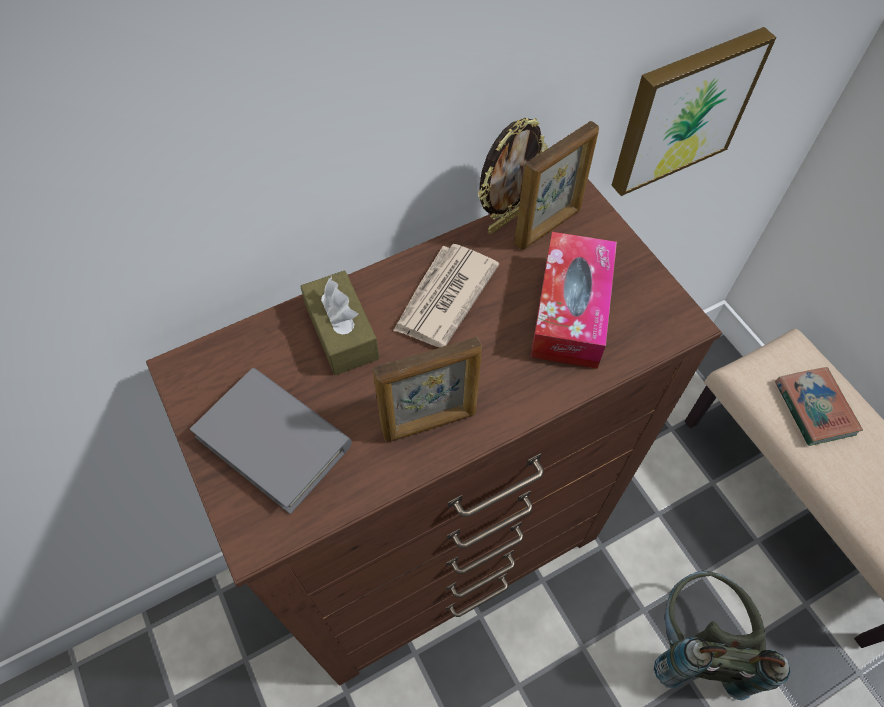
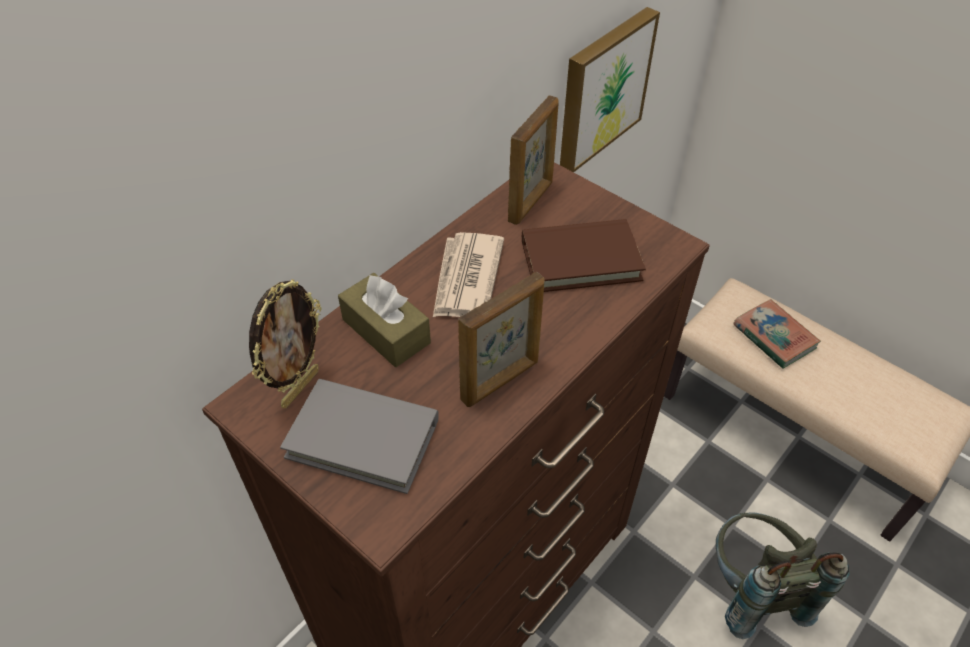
camera: 20 degrees left, 10 degrees down
picture frame [478,118,548,234] -> picture frame moved to [249,279,321,408]
tissue box [531,232,617,369] -> brown book [522,219,646,292]

